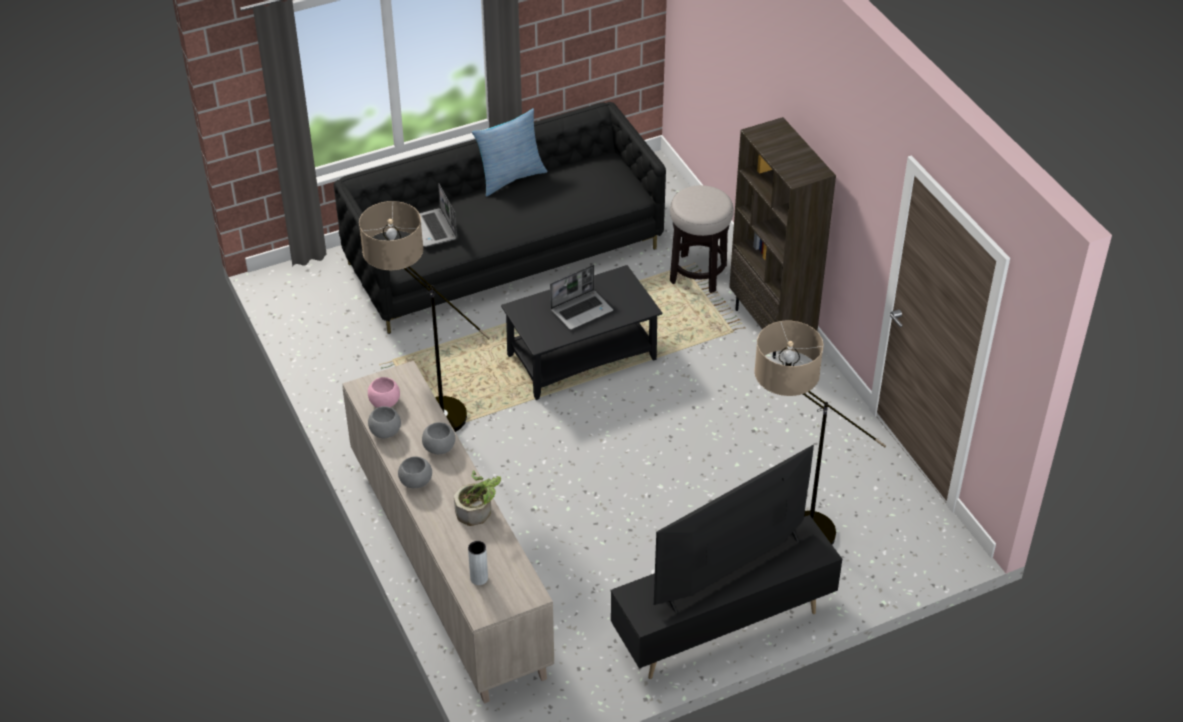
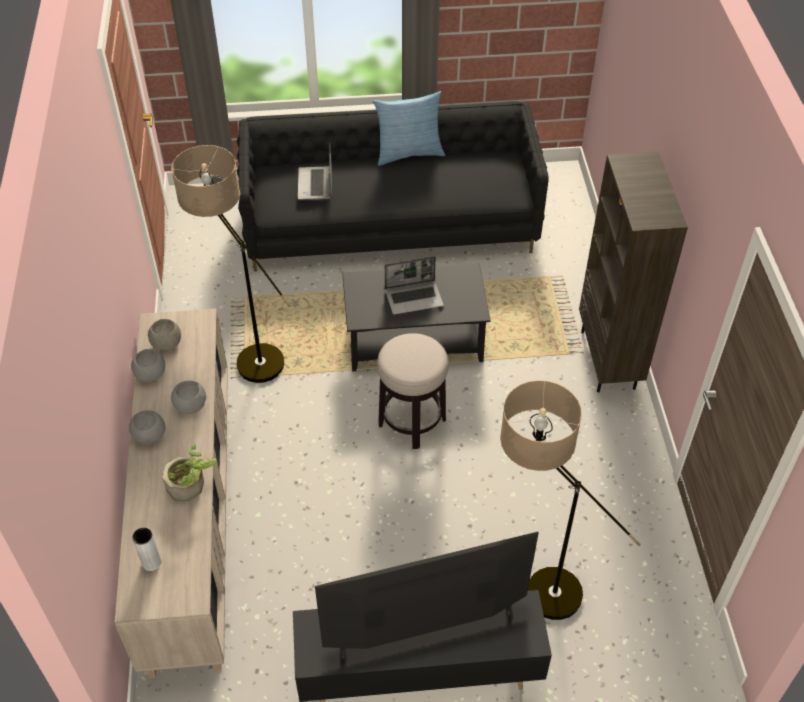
camera: 20 degrees right, 5 degrees up
pink bowl [368,377,400,408] -> grey bowl [148,319,181,351]
stool [670,185,734,293] -> stool moved to [377,333,449,449]

